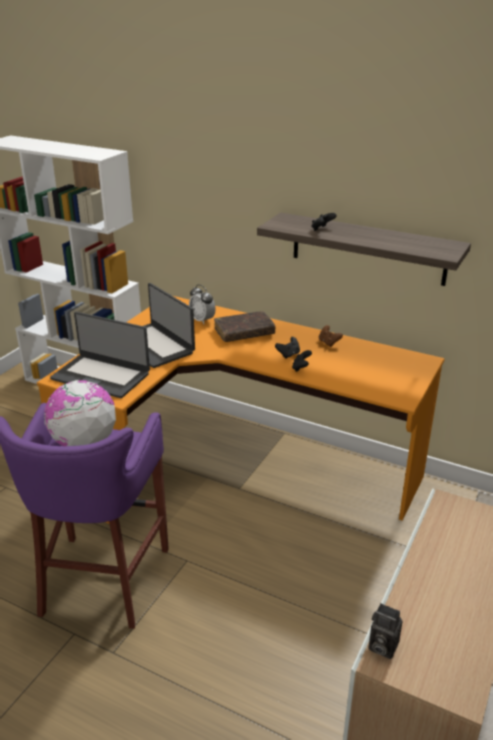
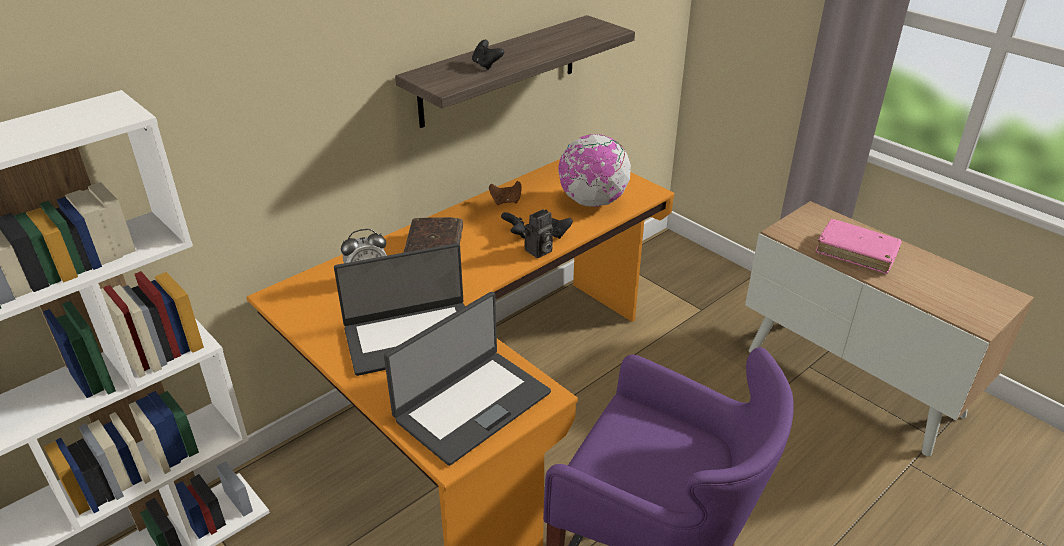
camera: 70 degrees left, 5 degrees up
globe [44,380,116,446] -> globe moved to [558,134,631,207]
camera [369,603,403,659] -> camera moved to [523,209,553,258]
none -> pink book [816,219,902,274]

